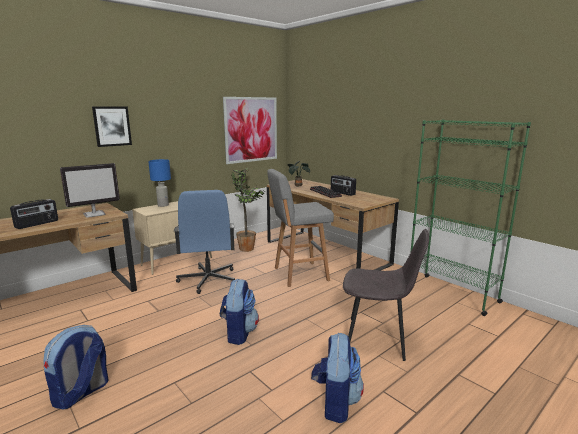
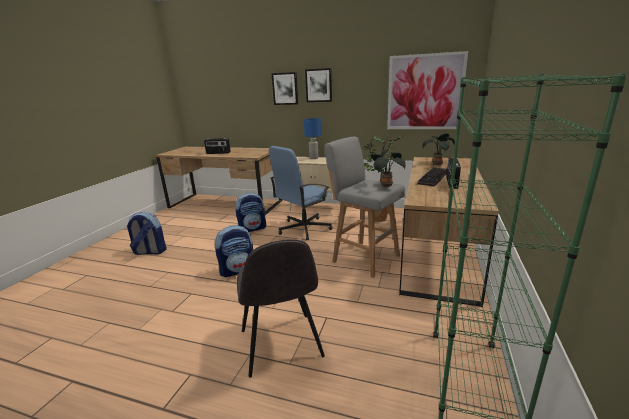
camera: 60 degrees right, 5 degrees up
monitor [60,163,120,218] -> none
backpack [311,333,364,424] -> backpack moved to [235,192,266,232]
none -> picture [305,68,332,102]
none -> potted plant [370,149,406,188]

